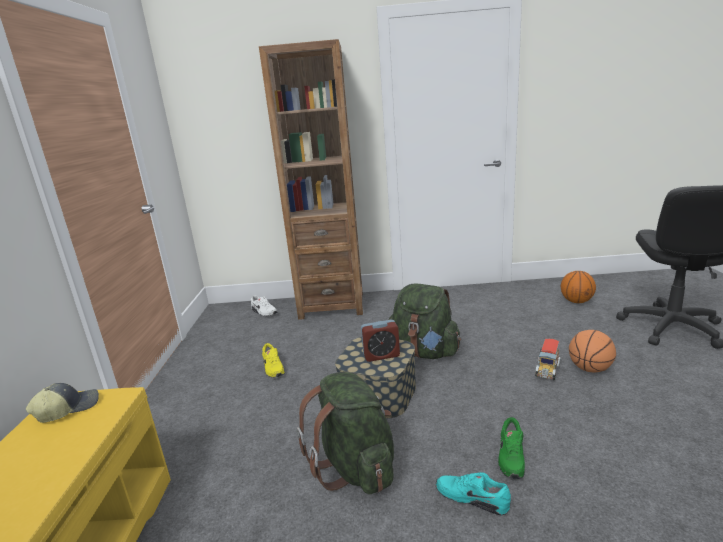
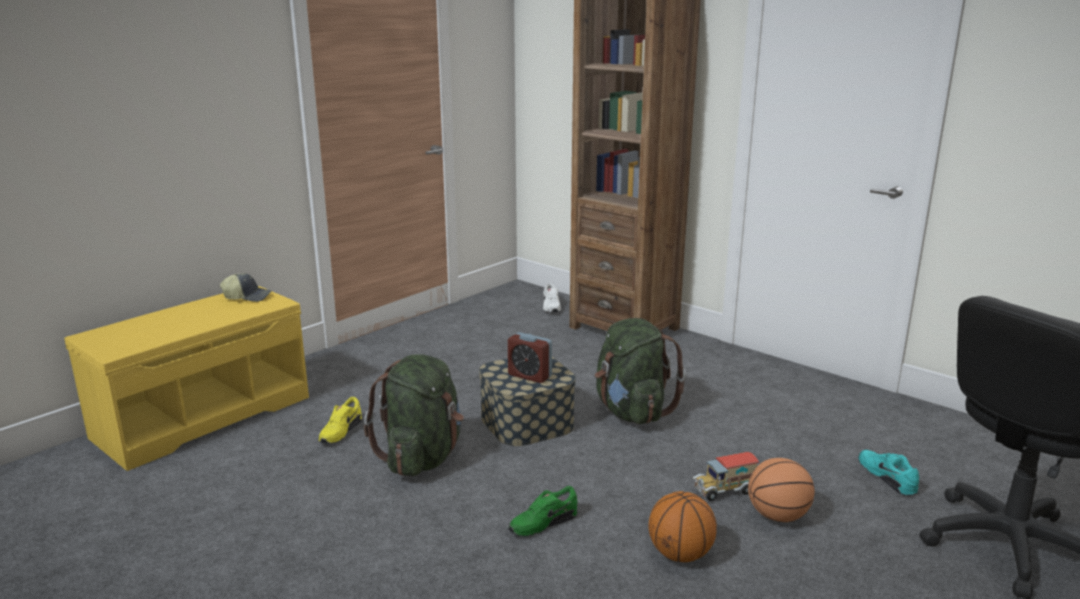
camera: 40 degrees right, 0 degrees up
yellow shoe [262,343,285,378] -> yellow shoe moved to [319,397,362,444]
turquoise shoe [436,472,511,516] -> turquoise shoe moved to [858,450,919,496]
basketball [561,271,596,303] -> basketball moved to [648,491,717,562]

